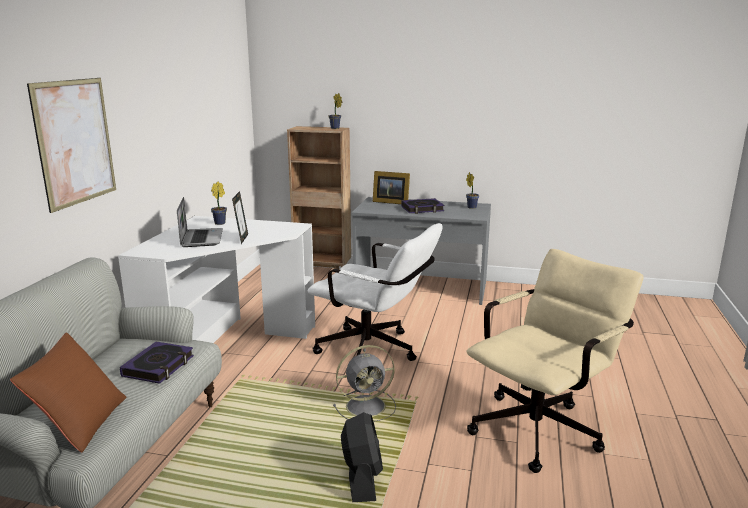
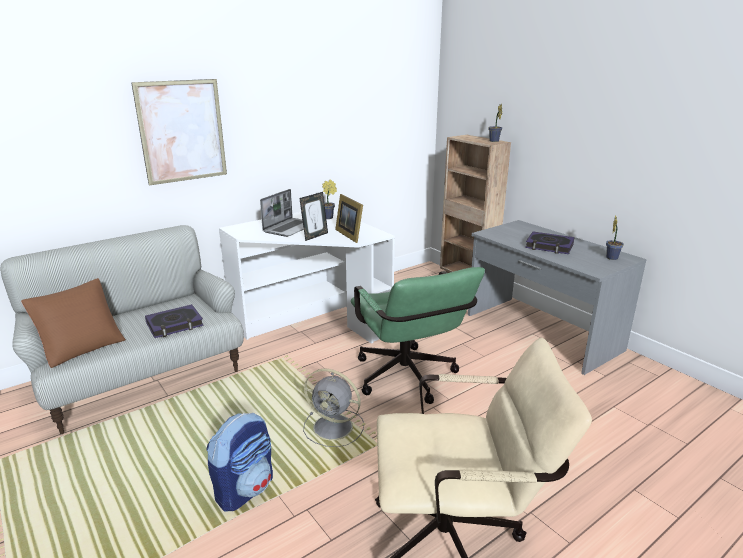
camera: 40 degrees right, 5 degrees up
white office chair [308,223,442,361] -> green office chair [351,267,485,404]
black fan [341,412,383,502] -> backpack [206,413,273,511]
picture frame [373,171,410,204] -> picture frame moved to [335,194,363,243]

